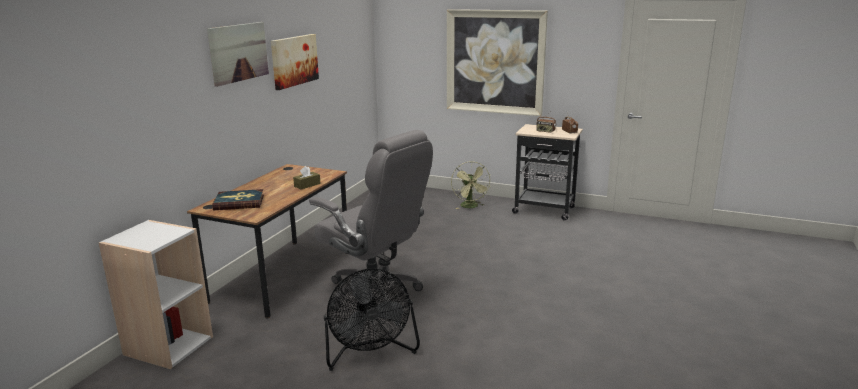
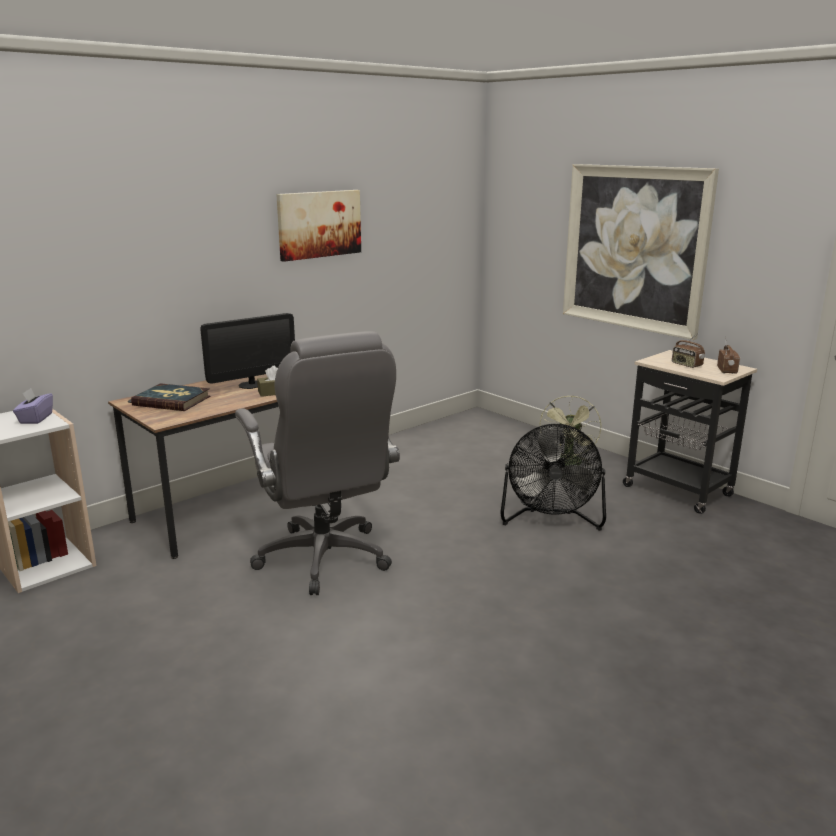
camera: 25 degrees right, 0 degrees up
picture [207,22,269,87] -> none
black fan [324,269,420,371] -> black fan moved to [501,424,606,531]
none -> purple tissue box [13,388,53,424]
none -> monitor [200,313,295,389]

